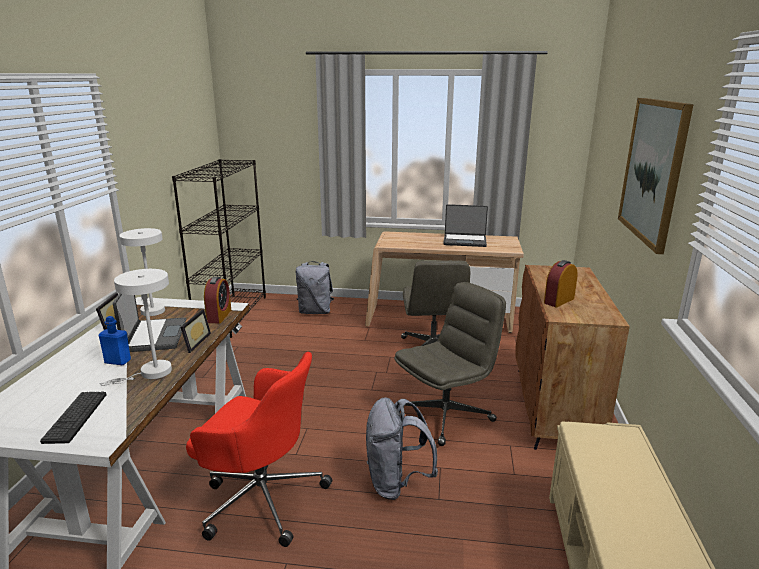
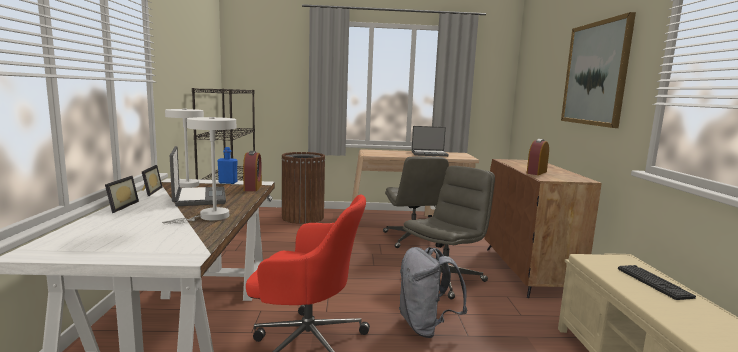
camera: 10 degrees left, 10 degrees down
keyboard [40,392,106,444] -> keyboard moved to [618,265,696,300]
blue bottle [98,316,131,365] -> blue bottle moved to [217,147,238,184]
picture frame [181,309,211,353] -> picture frame moved to [105,176,139,213]
grey backpack [295,261,334,314] -> brown trash can [281,152,326,224]

